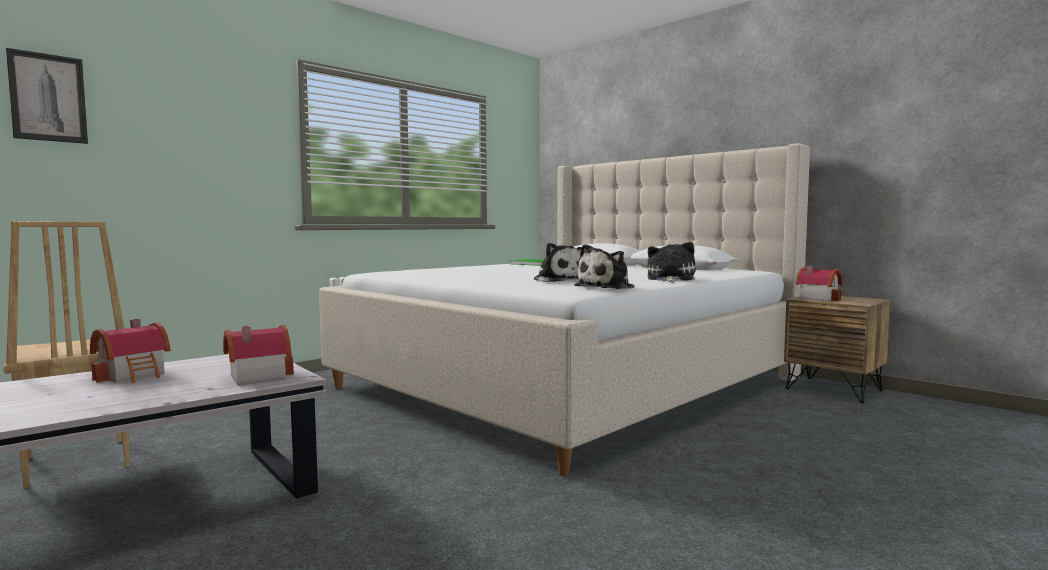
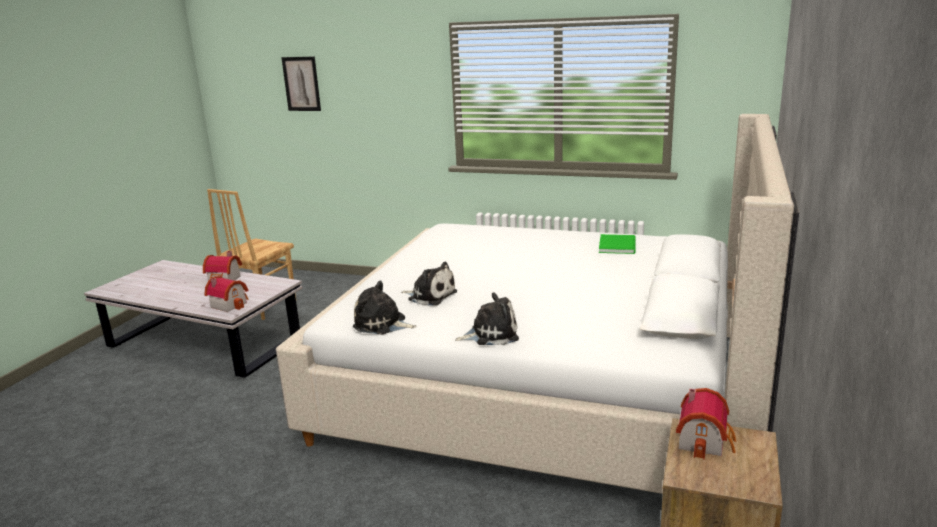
camera: 65 degrees right, 15 degrees up
plush toy [534,243,581,282] -> plush toy turned 90 degrees counterclockwise [401,261,457,306]

